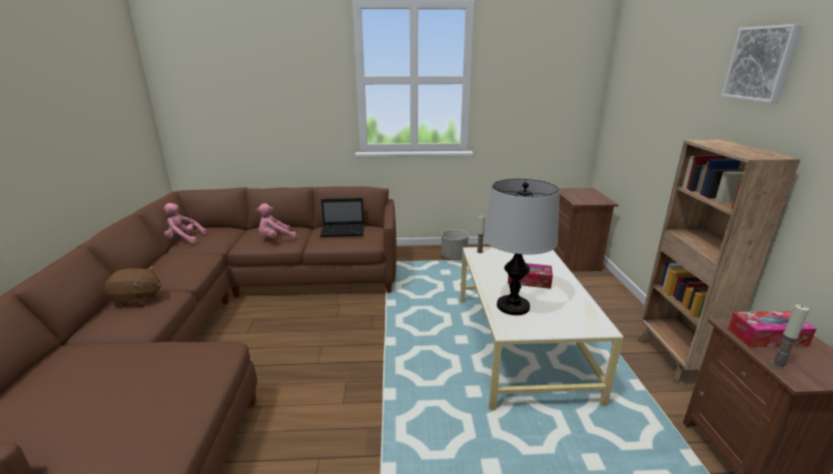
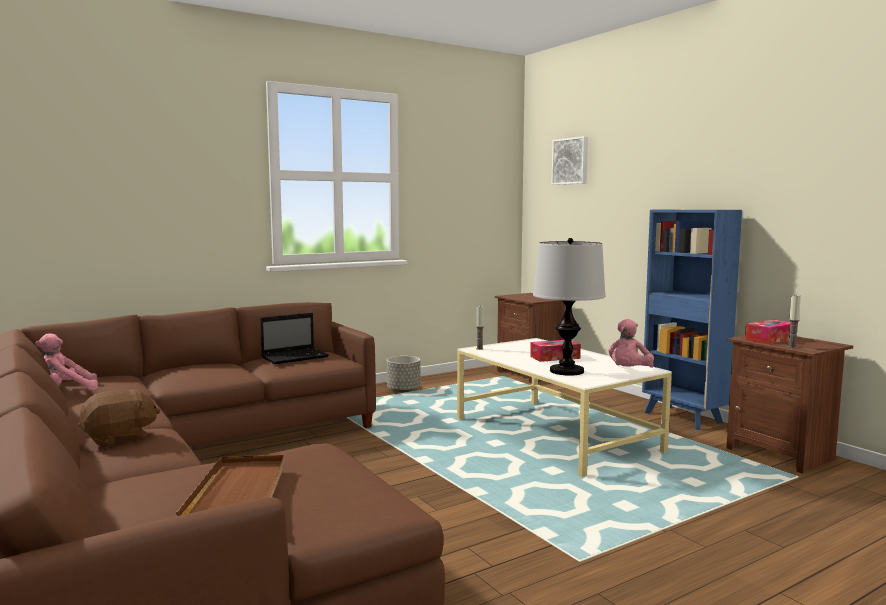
camera: 30 degrees left, 15 degrees down
pink plush toy [256,203,297,239] -> pink plush toy moved to [608,319,654,368]
brown bookcase [638,140,801,384] -> blue bookcase [642,210,742,430]
picture [721,24,804,103] -> picture moved to [552,136,588,185]
none -> brown tray [176,455,284,516]

